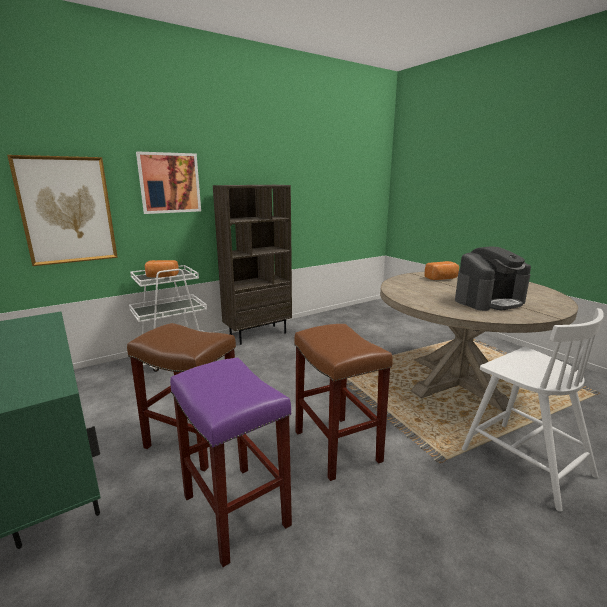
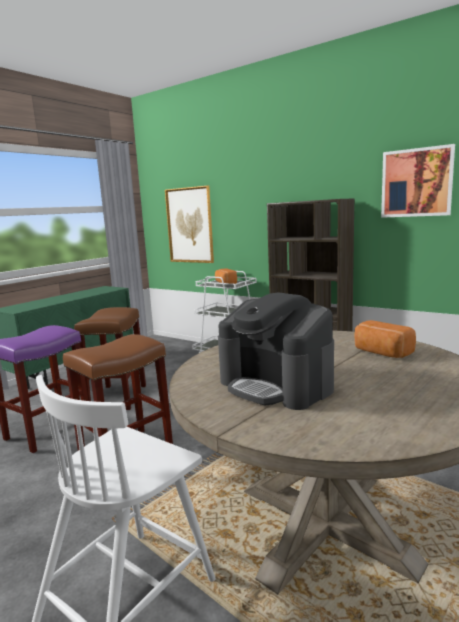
camera: 70 degrees right, 5 degrees down
picture [136,151,201,214] -> picture moved to [381,144,455,218]

